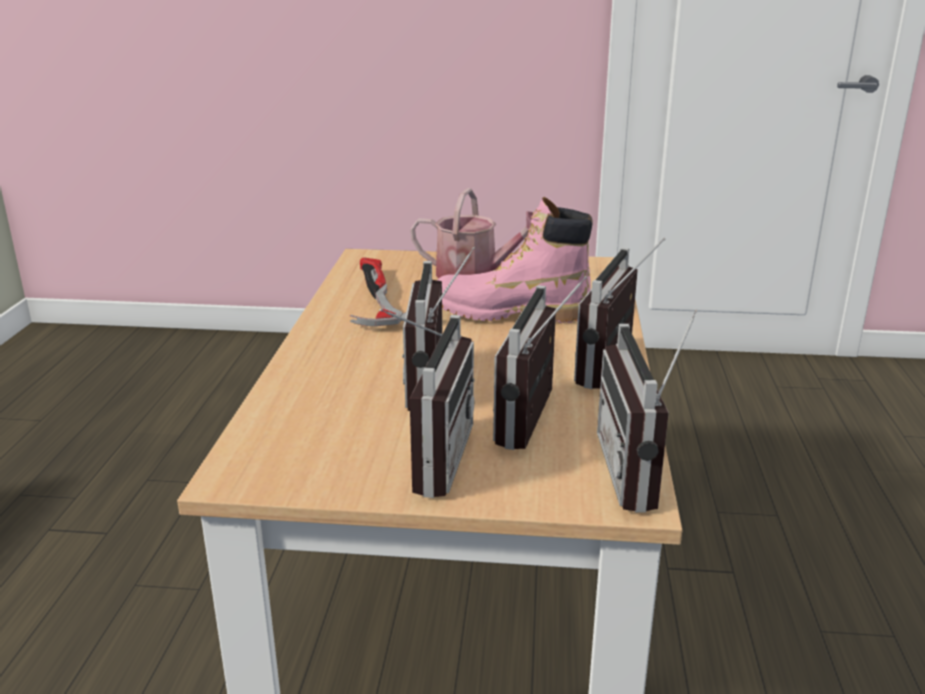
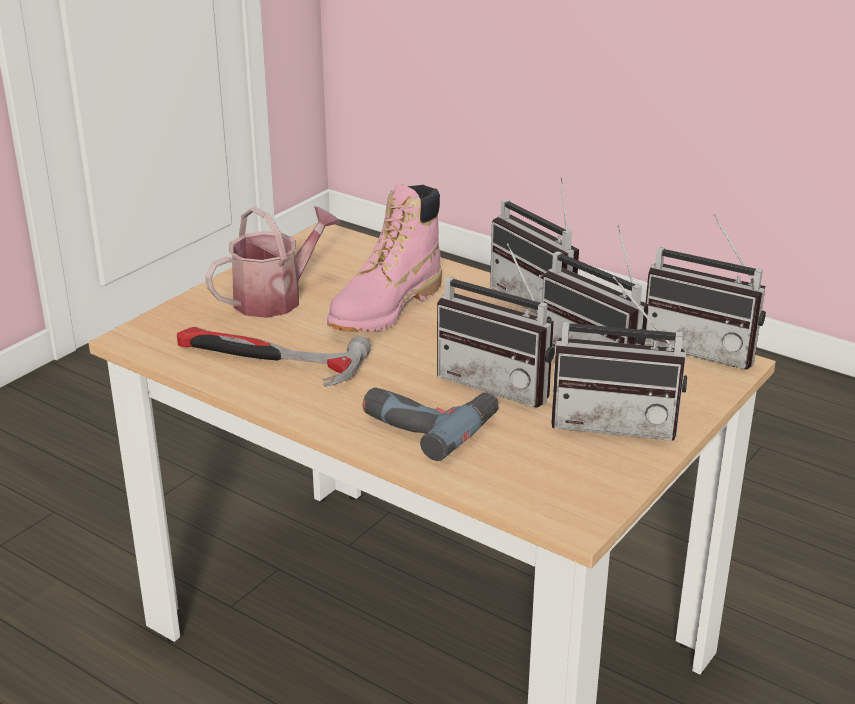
camera: 60 degrees left, 5 degrees up
radio [380,309,475,498] -> radio turned 150 degrees clockwise [551,277,687,440]
none -> power drill [363,387,499,461]

